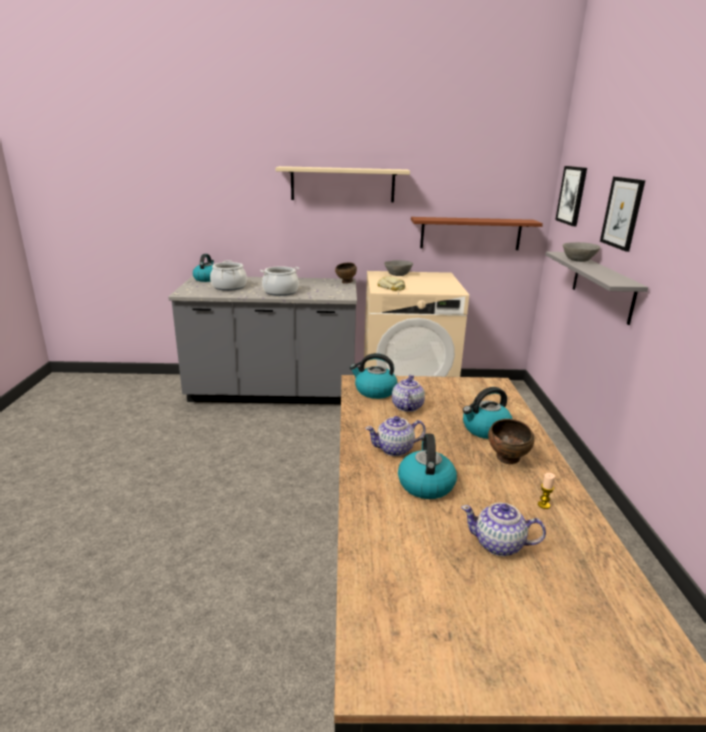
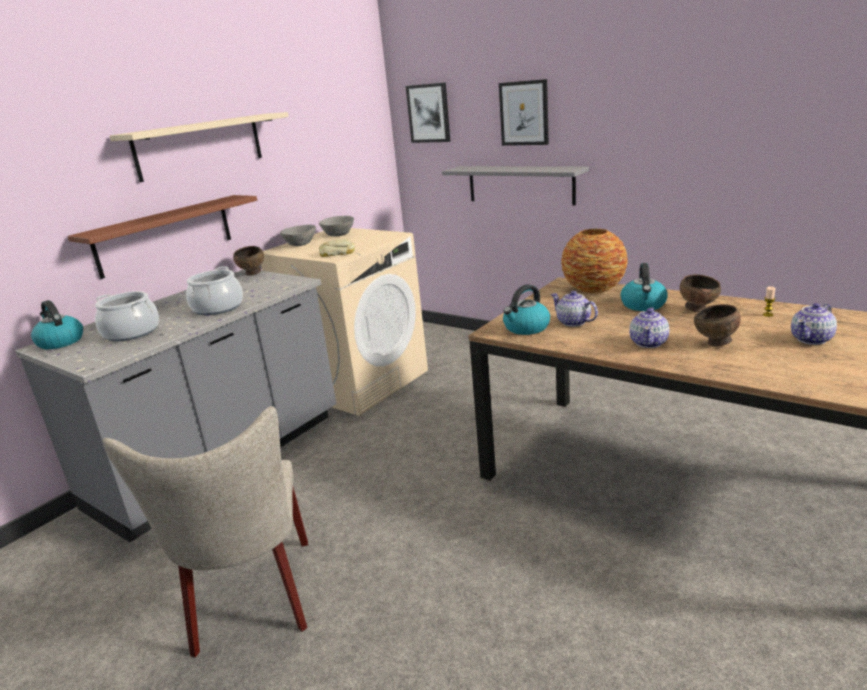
camera: 50 degrees left, 0 degrees up
kettle [398,433,457,499] -> brown bowl [694,304,741,347]
brown shelf [411,217,543,250] -> brown shelf moved to [67,195,257,279]
grey bowl [563,242,601,262] -> grey bowl moved to [319,216,354,236]
none -> beige chair [102,406,308,658]
none -> vase [561,229,628,294]

